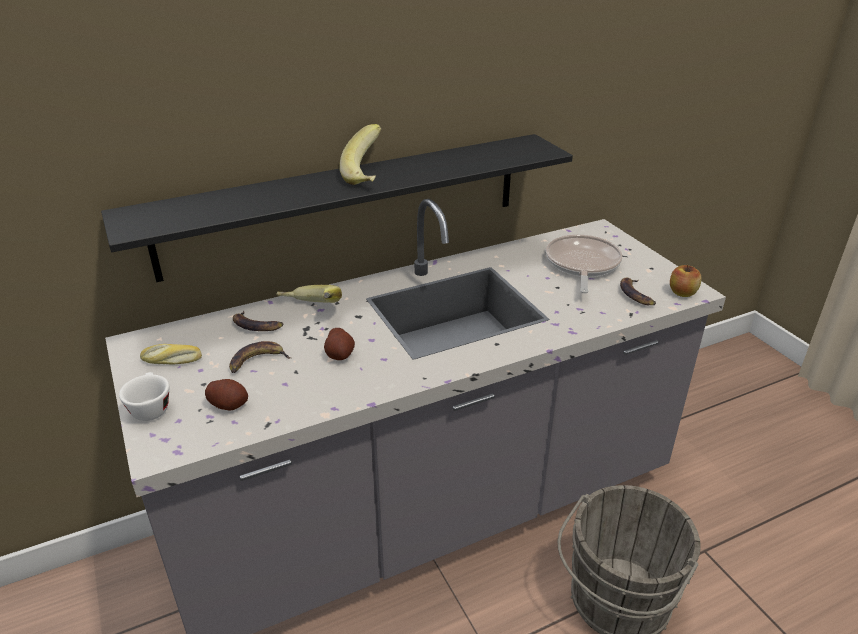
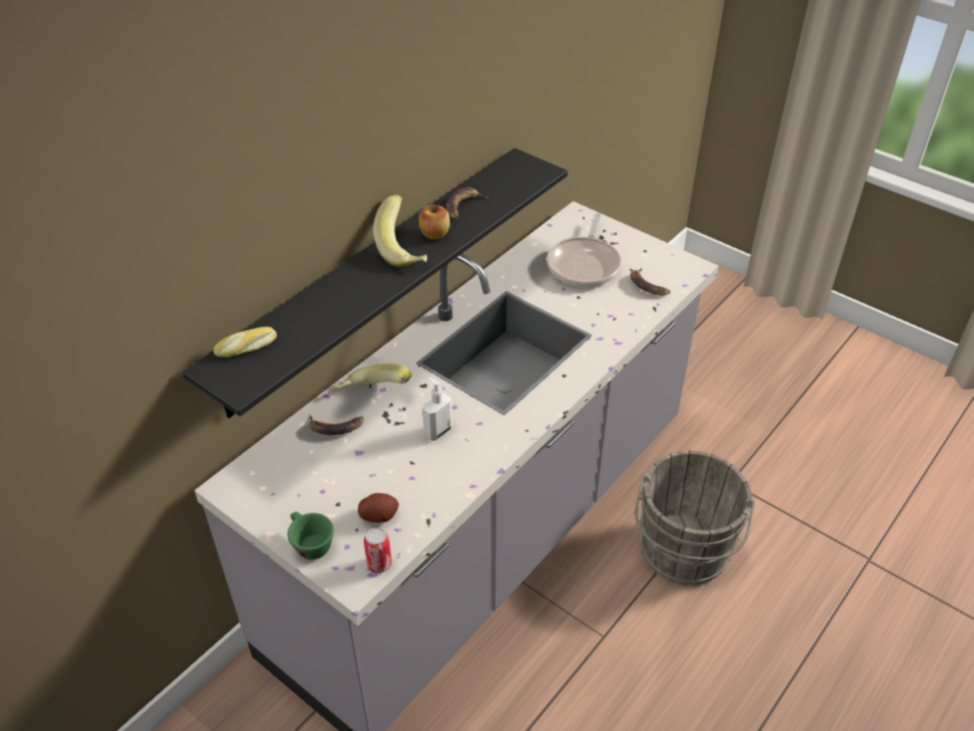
camera: 25 degrees left, 10 degrees up
white cup [119,372,169,421] -> green cup [288,512,334,560]
bread [140,344,202,365] -> bread moved to [213,327,277,357]
banana [229,341,291,373] -> banana moved to [446,188,489,220]
potato [324,328,355,360] -> soap dispenser [422,377,453,441]
frying pan [546,235,623,293] -> frying pan turned 150 degrees counterclockwise [547,213,621,287]
apple [670,265,701,297] -> apple moved to [419,205,450,239]
none -> can [364,528,392,573]

